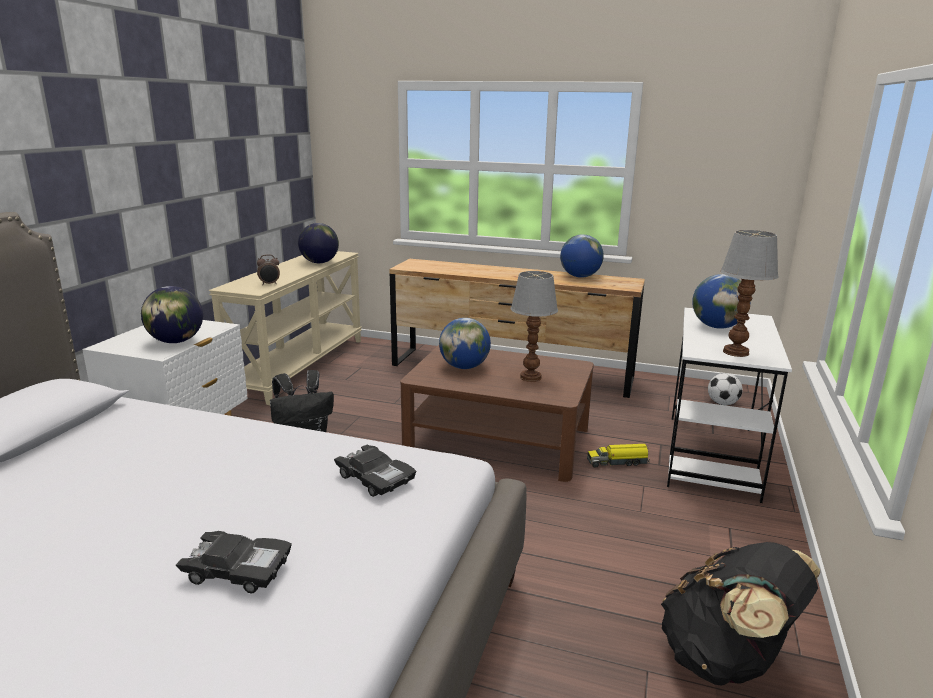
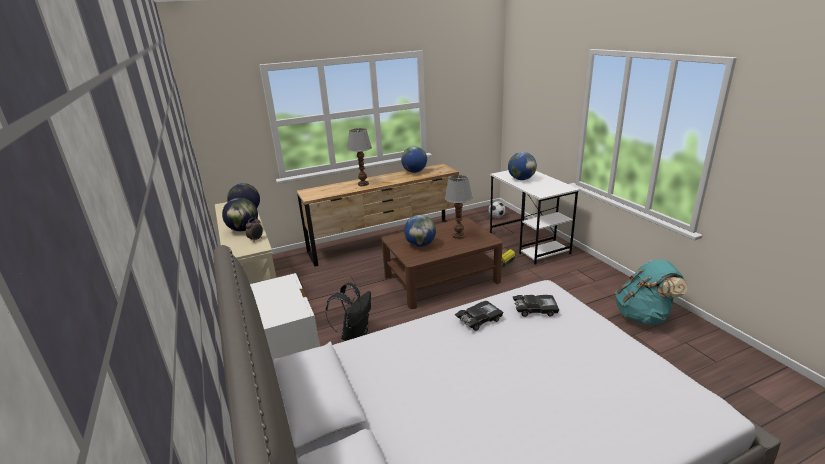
camera: 40 degrees left, 5 degrees up
globe [141,286,203,343] -> globe moved to [222,198,258,231]
black toy car [176,531,292,593] -> black toy car moved to [455,301,503,331]
black backpack [661,542,820,686] -> turquoise backpack [615,259,688,325]
table lamp [720,230,779,357] -> table lamp moved to [347,128,372,186]

